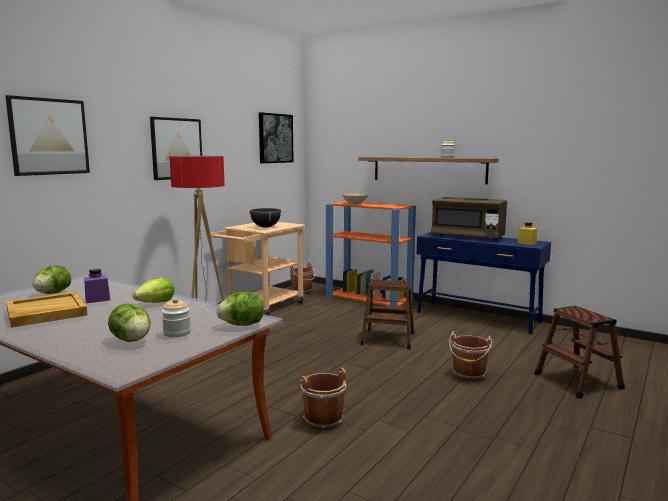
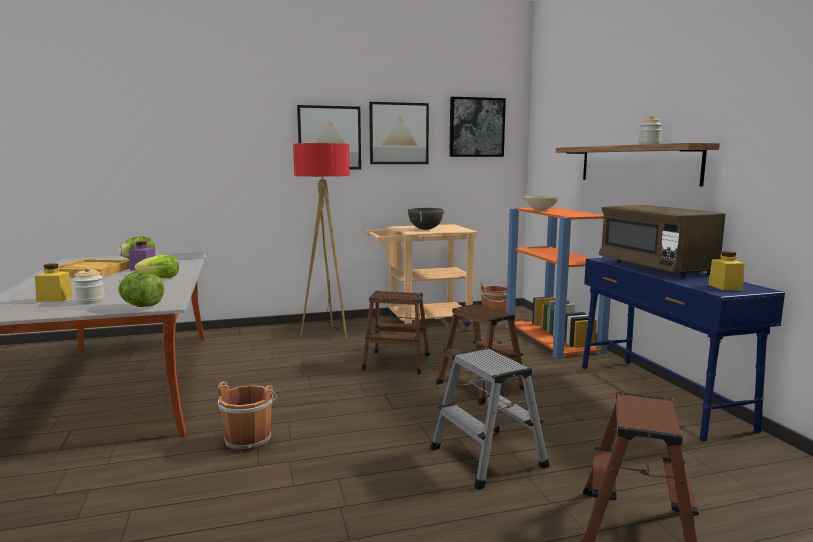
camera: 40 degrees right, 0 degrees up
picture [5,95,90,176] -> picture moved to [369,102,429,164]
lettuce [108,304,151,342] -> yellow jar [35,263,73,302]
brown bucket [449,331,492,381] -> grey step ladder [430,347,550,490]
none -> brown step ladder [361,291,430,375]

